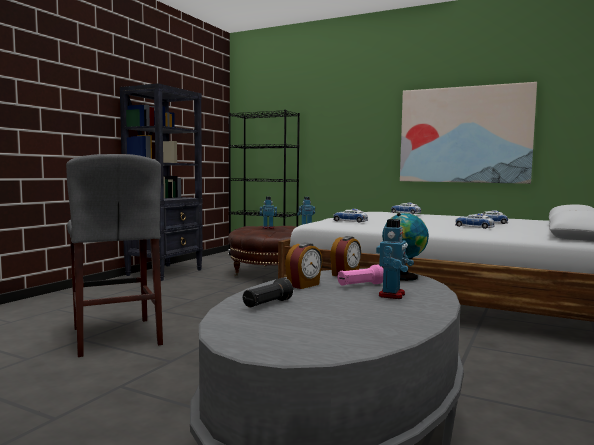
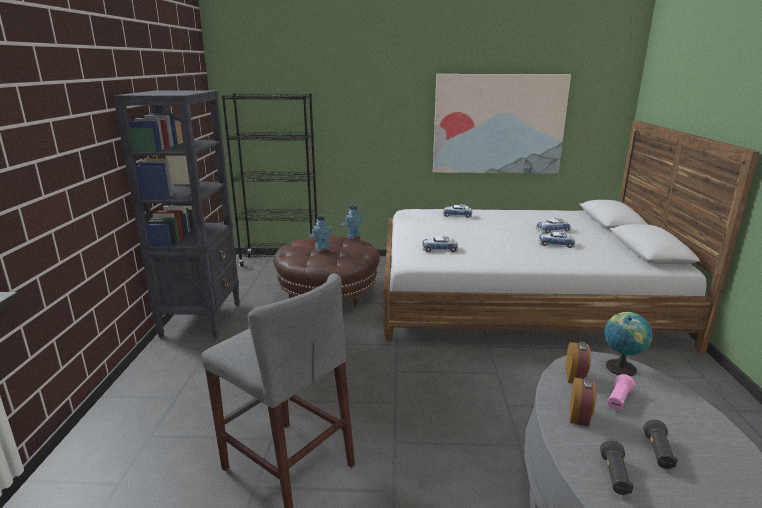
camera: 25 degrees left, 15 degrees up
toy robot [376,219,414,299] -> none
none -> black flashlight [643,420,678,469]

